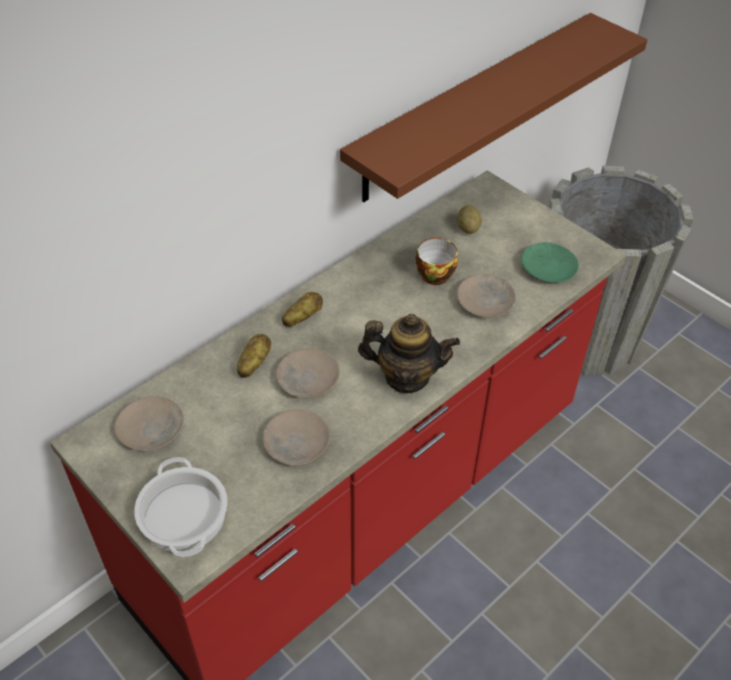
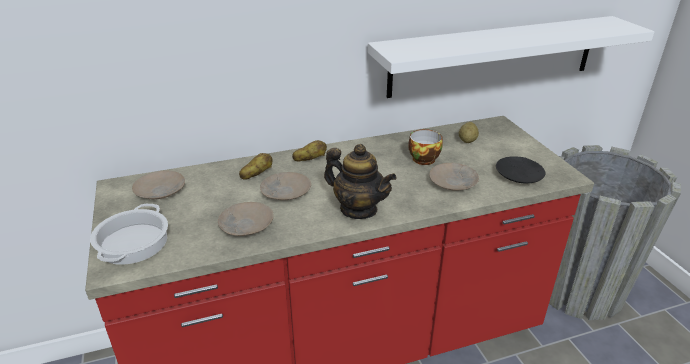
camera: 25 degrees right, 15 degrees down
brown shelf [340,13,648,202] -> white shelf [367,16,655,98]
green plate [521,242,579,283] -> black plate [496,156,545,184]

